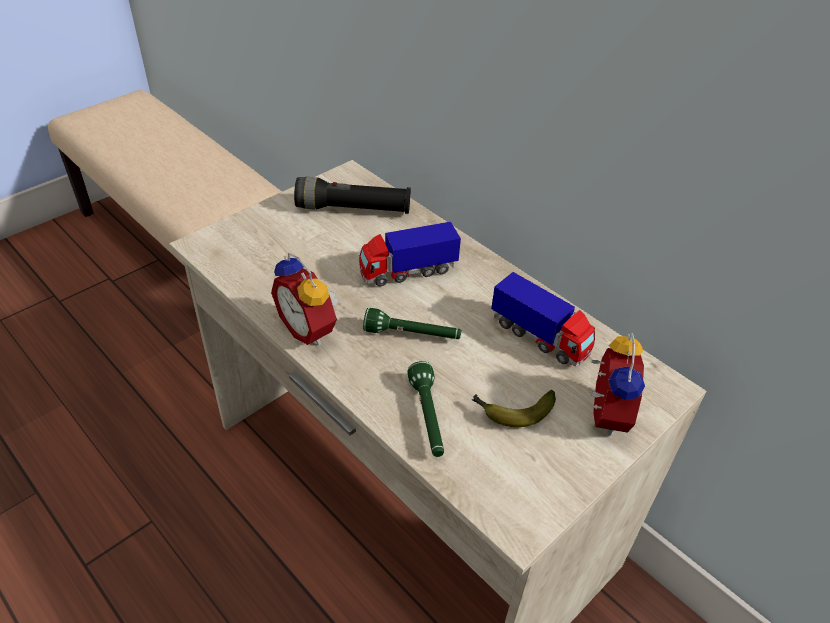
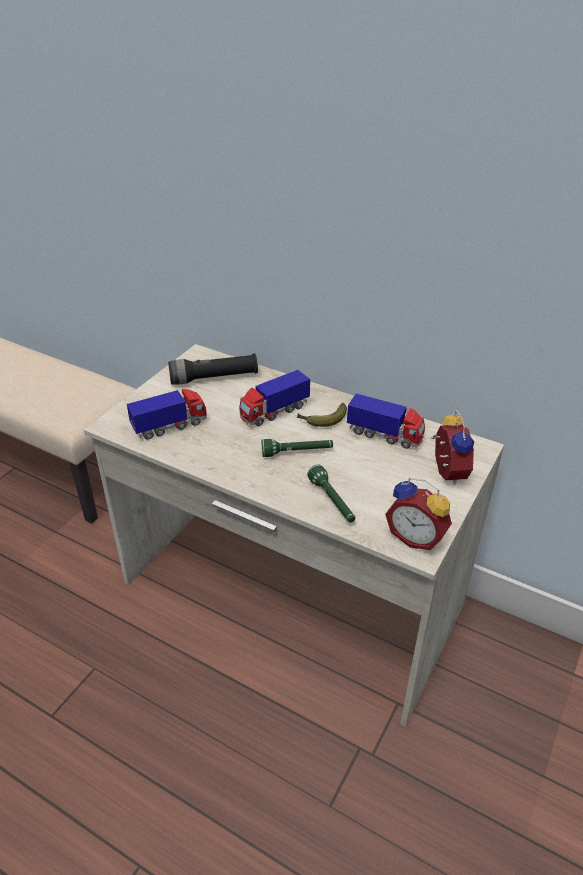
camera: 15 degrees left, 5 degrees down
alarm clock [271,252,338,345] -> alarm clock moved to [385,478,452,550]
banana [472,390,556,427] -> banana moved to [297,403,347,427]
none -> toy truck [127,389,207,440]

